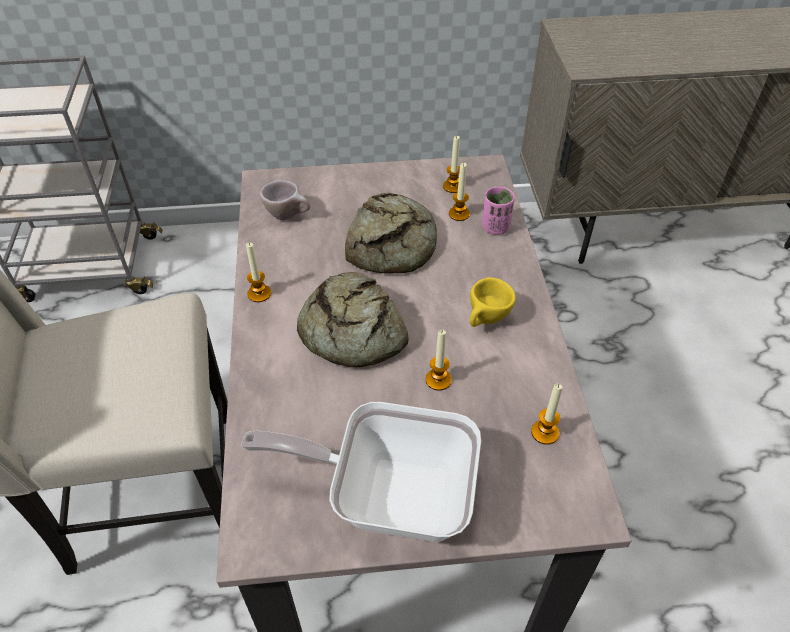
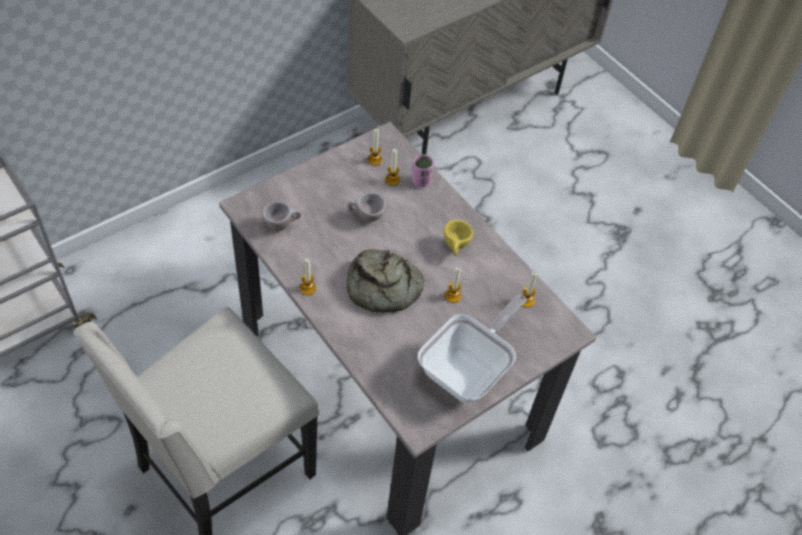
camera: 35 degrees left, 5 degrees up
frying pan [241,402,481,542] -> frying pan turned 150 degrees clockwise [418,294,527,403]
bread [345,193,437,273] -> beige cup [347,193,386,222]

